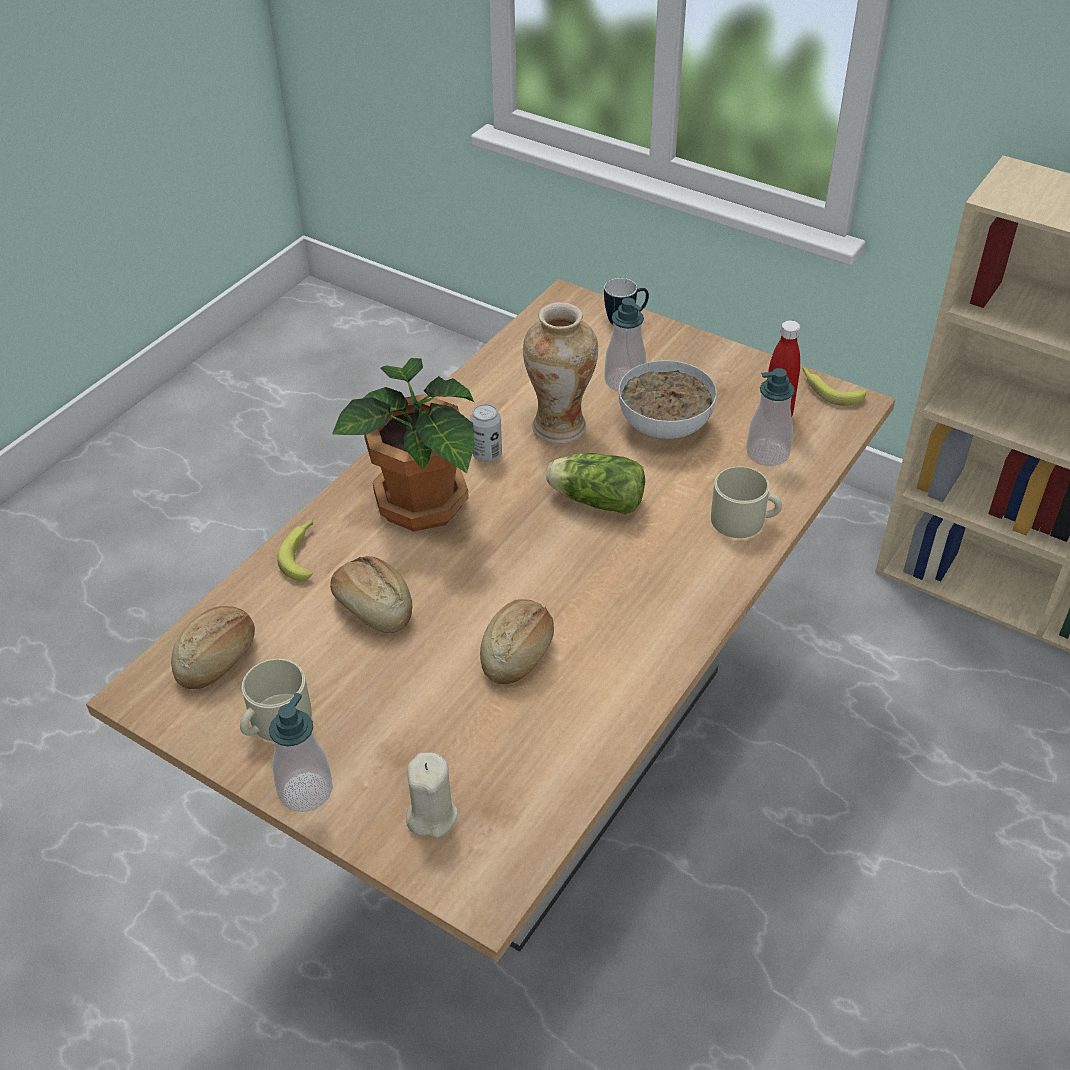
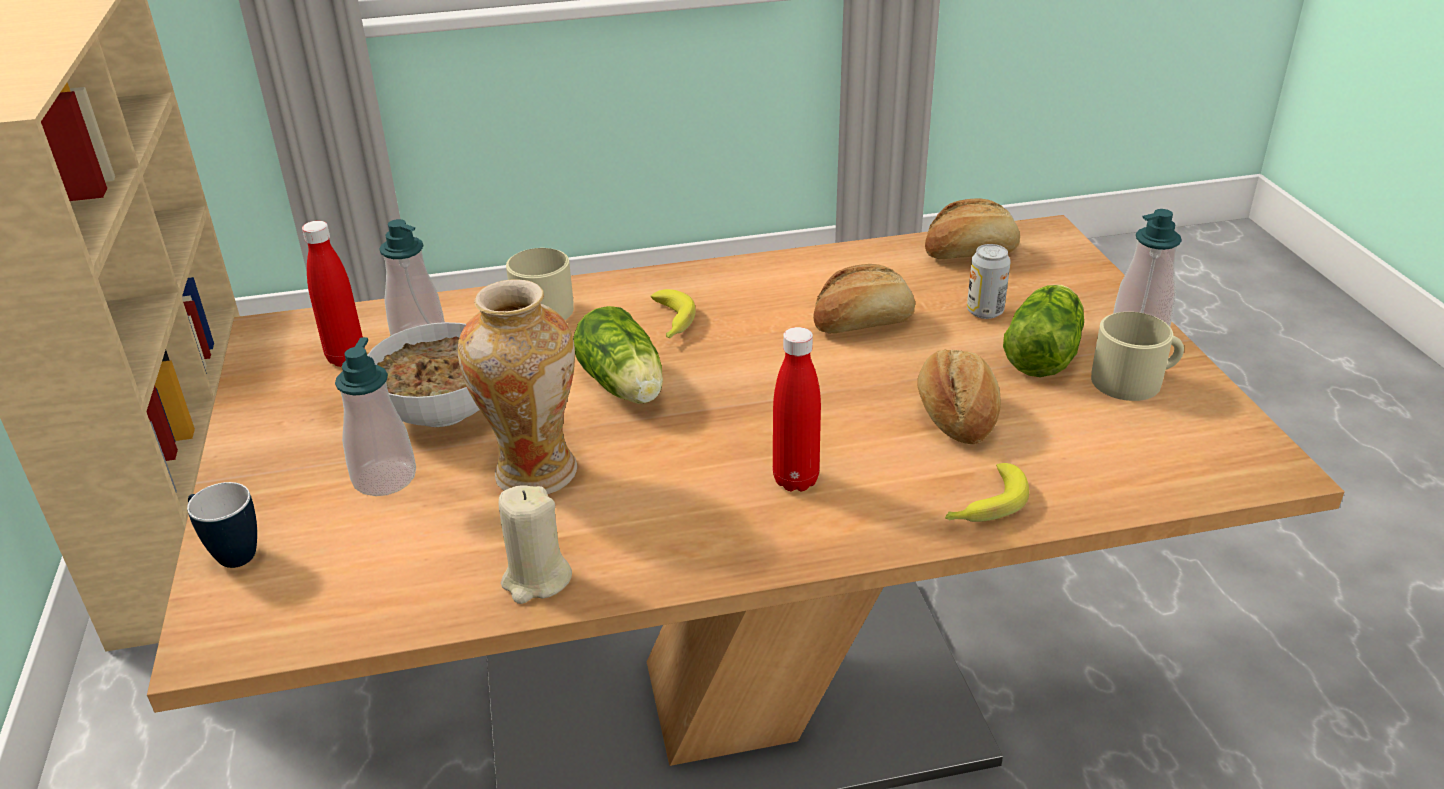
camera: 135 degrees left, 10 degrees down
bread [171,606,255,689] -> bread moved to [925,199,1020,259]
potted plant [332,358,474,531] -> red bottle [773,327,821,491]
beige candle [406,753,458,838] -> beige candle moved to [499,485,572,604]
can [470,404,502,462] -> can moved to [967,244,1011,319]
banana [802,367,866,406] -> banana moved to [651,289,696,339]
none -> lettuce [1003,285,1084,377]

